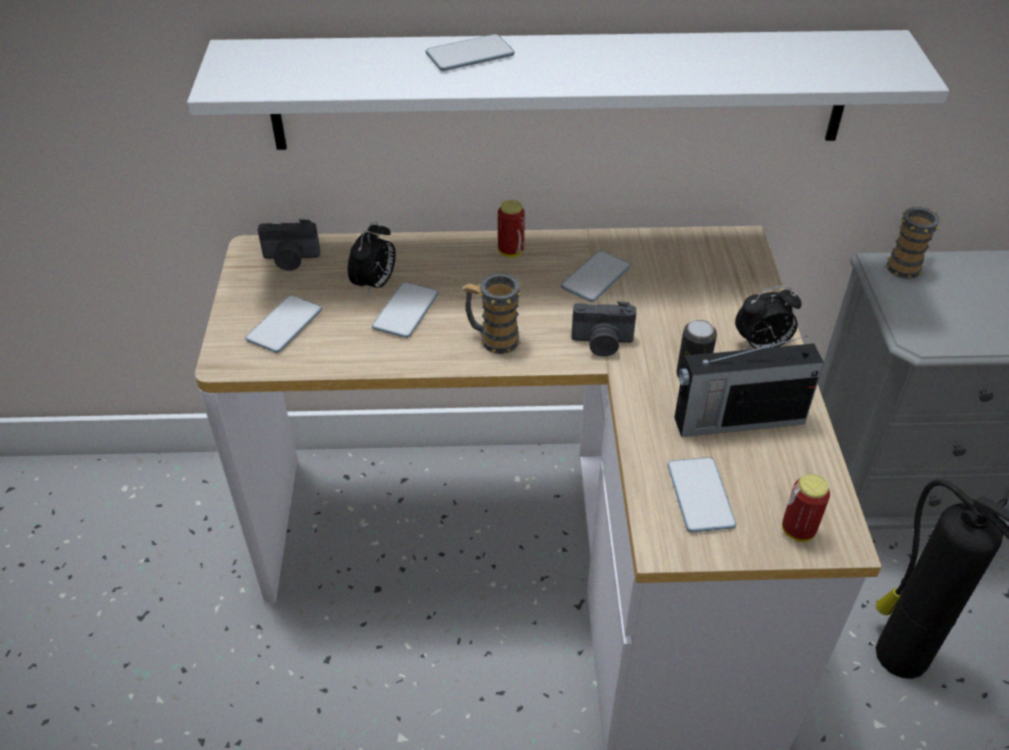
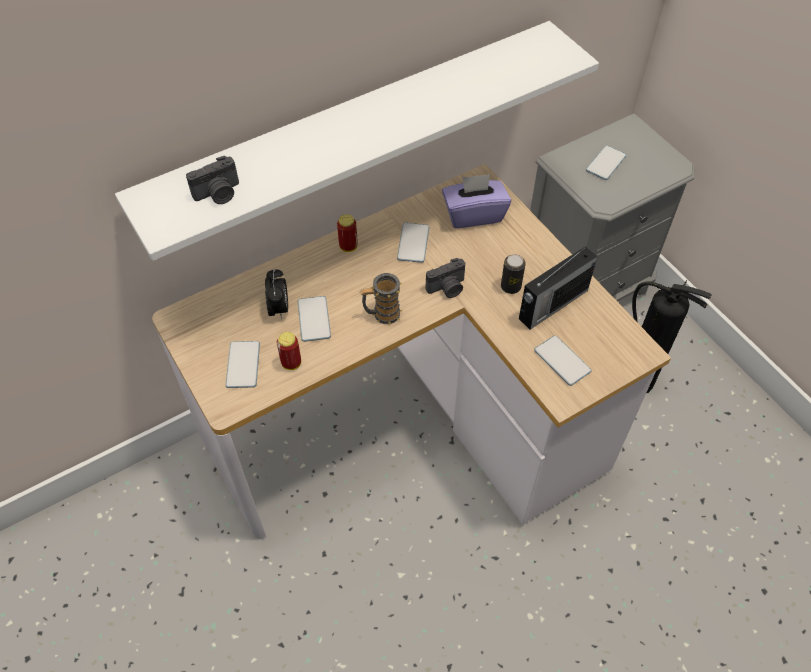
camera: 30 degrees left, 10 degrees up
camera [258,219,320,271] -> camera moved to [186,156,239,204]
phone [426,34,514,71] -> phone moved to [586,145,626,180]
alarm clock [735,286,802,350] -> none
can [782,474,830,542] -> can moved to [277,332,301,370]
mug [885,207,941,279] -> none
none -> purple tissue box [442,174,511,228]

